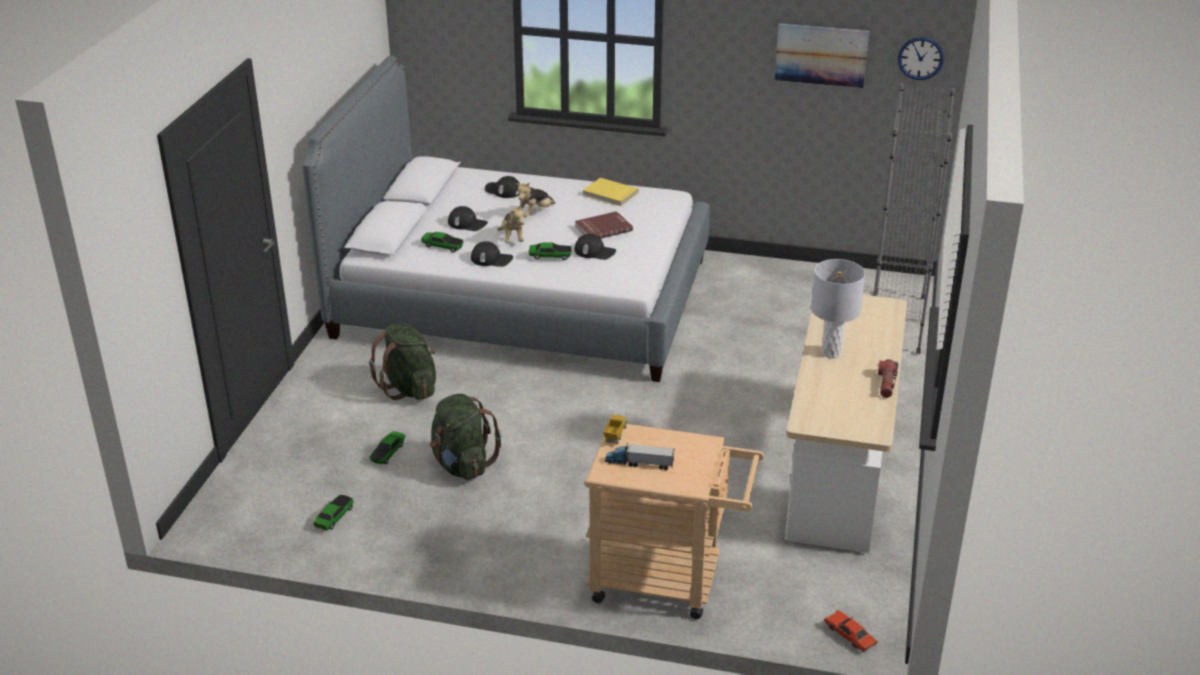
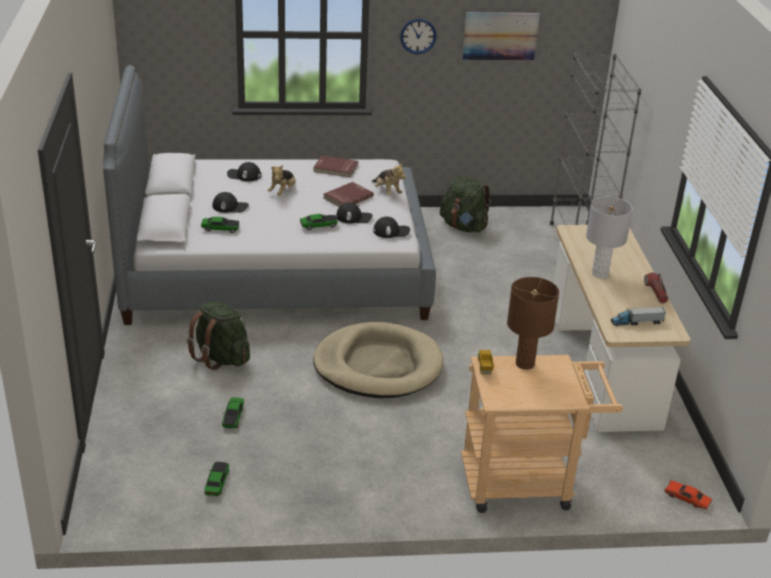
camera: 20 degrees left, 0 degrees up
green backpack [430,394,502,480] -> green backpack moved to [440,176,491,232]
black cap [471,241,513,267] -> black cap moved to [373,217,410,238]
plush toy [497,205,524,242] -> plush toy moved to [372,164,406,195]
yellow book [583,178,639,206] -> red book [313,156,358,177]
toy truck [605,443,675,470] -> toy truck moved to [611,307,666,326]
wall clock [898,37,944,80] -> wall clock moved to [400,19,437,54]
none -> beige dog bed [313,322,443,398]
none -> brown table lamp [507,277,559,370]

